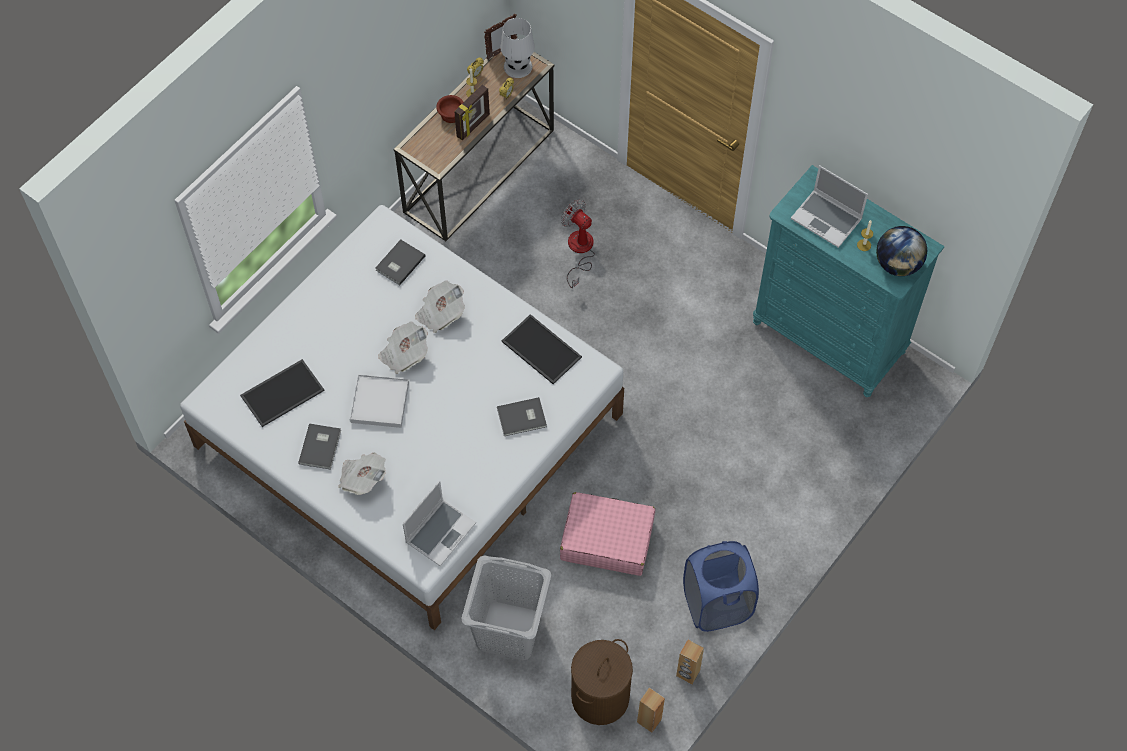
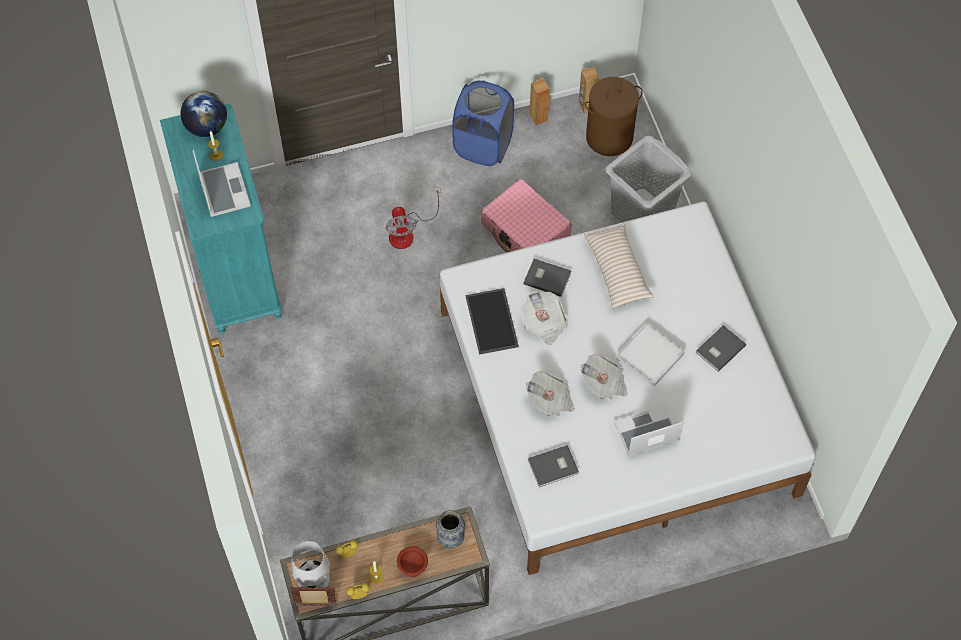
camera: 145 degrees left, 0 degrees up
tray [240,359,325,427] -> none
newspaper [338,453,386,495] -> newspaper moved to [521,290,568,345]
laptop [403,481,476,566] -> laptop moved to [614,405,684,457]
picture frame [454,85,490,140] -> none
fan [561,199,595,288] -> fan moved to [385,187,441,249]
none -> vase [436,510,465,548]
none -> beige pillow [584,223,654,309]

